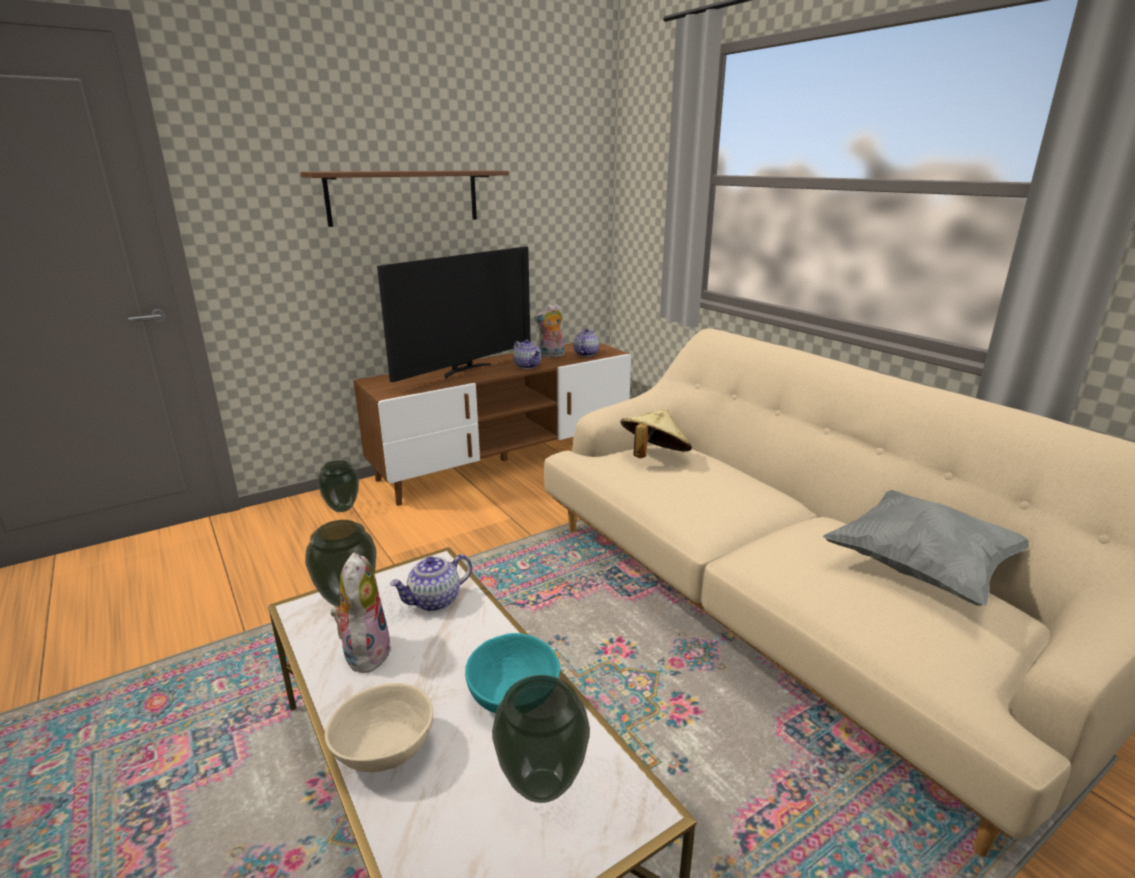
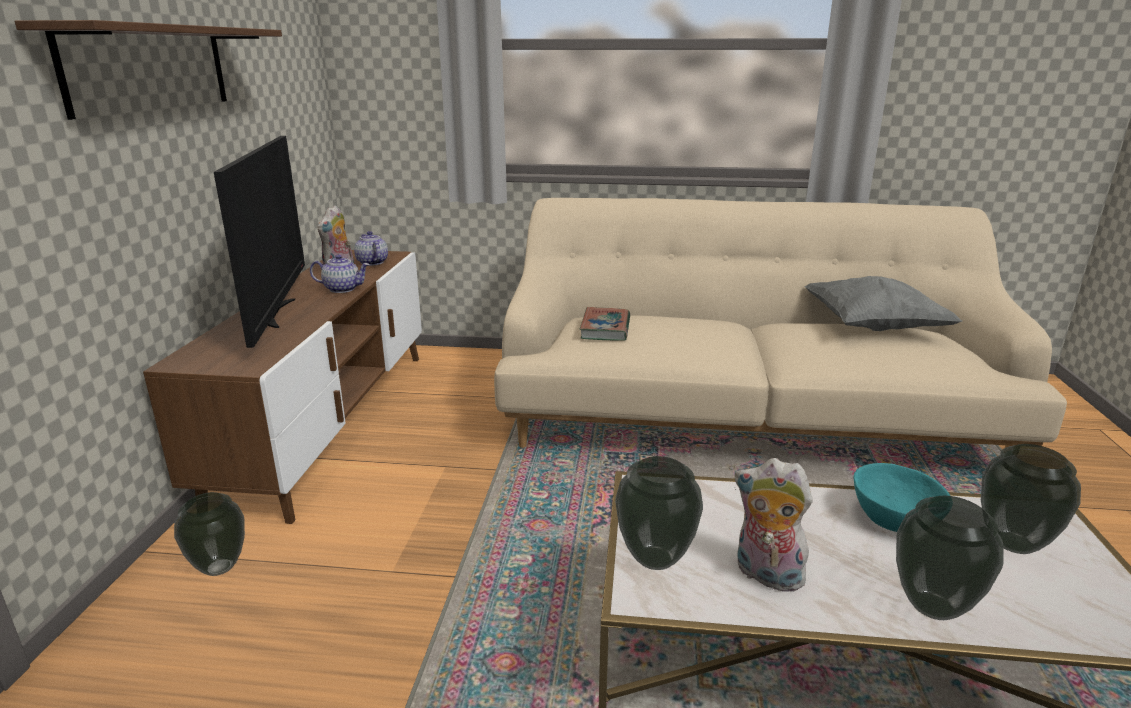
camera: 50 degrees left, 0 degrees up
beige bowl [325,683,433,772] -> vase [896,496,1004,620]
teapot [390,554,472,611] -> none
beige hat [621,409,692,458] -> book [580,307,630,341]

